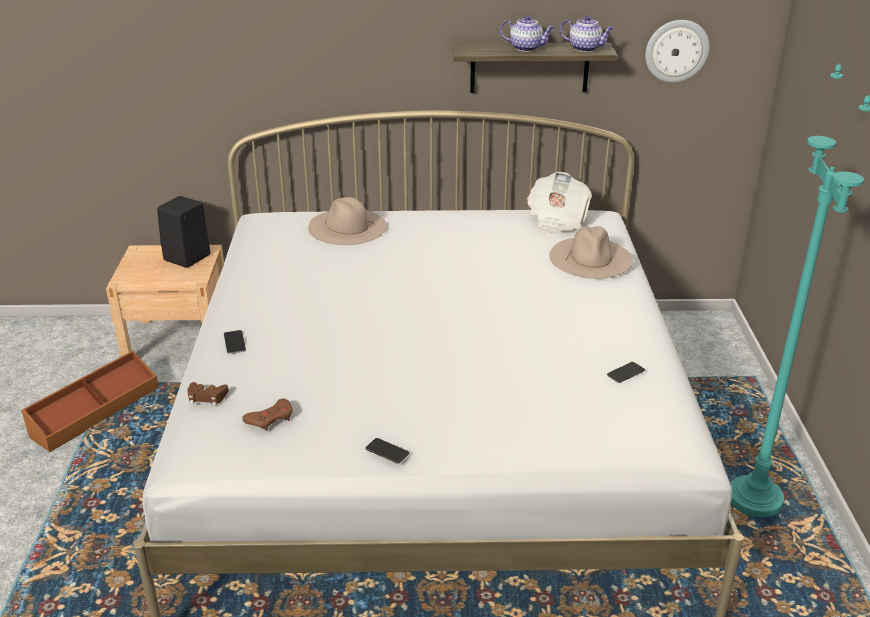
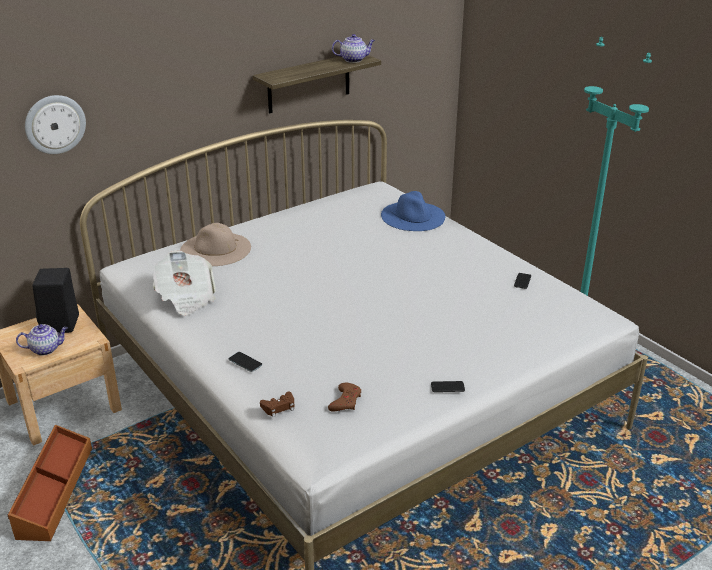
camera: 35 degrees left, 0 degrees up
teapot [500,15,554,52] -> teapot moved to [16,324,68,356]
newspaper [527,172,592,234] -> newspaper moved to [153,250,216,316]
beige hat [549,226,633,279] -> blue hat [381,191,445,231]
wall clock [645,20,710,83] -> wall clock moved to [25,95,86,154]

